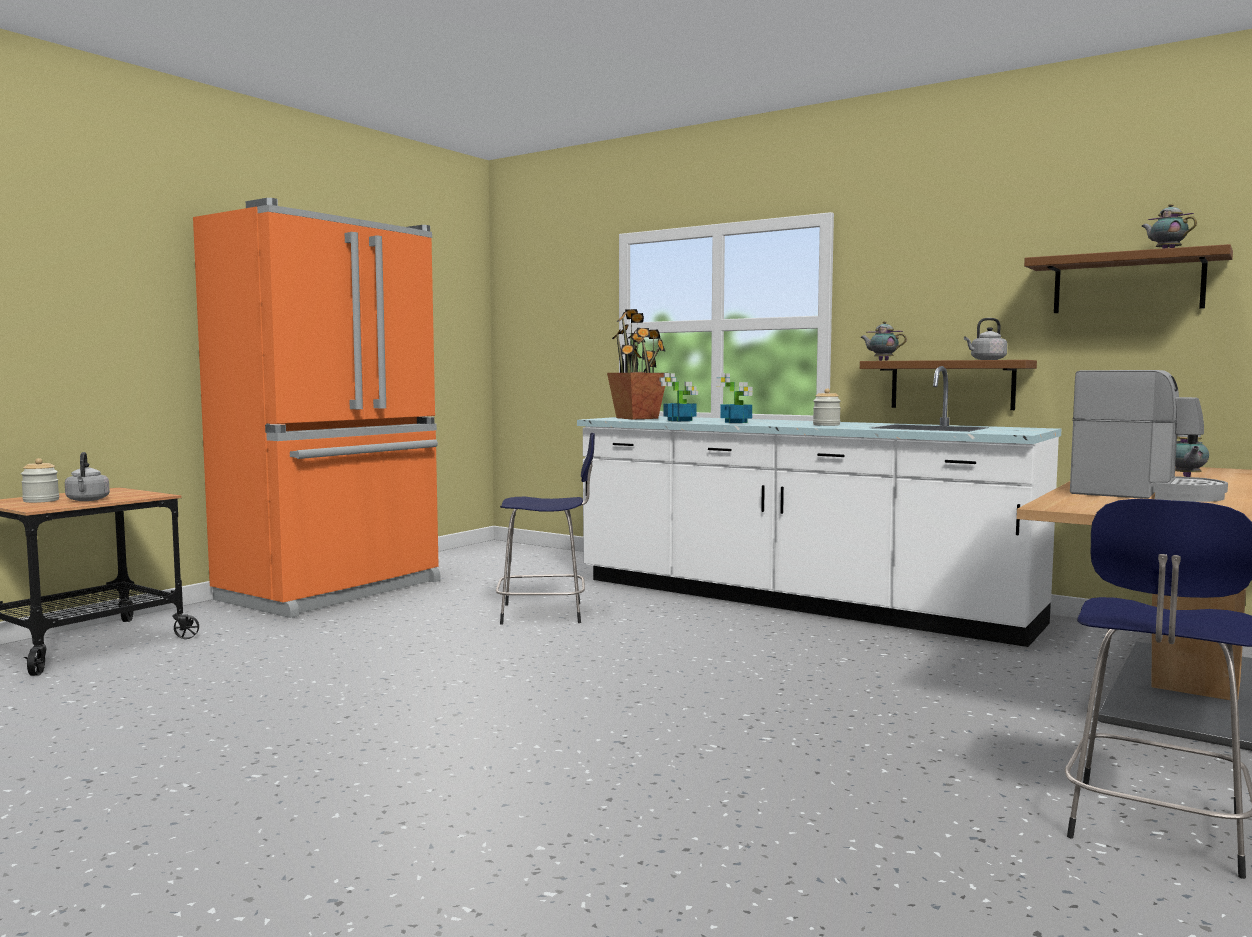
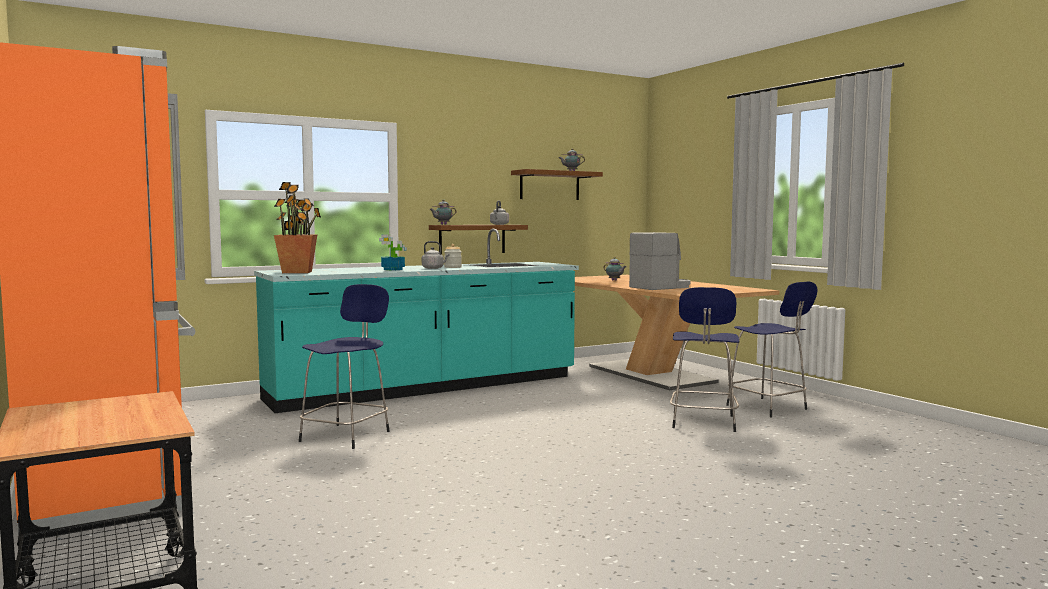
camera: 65 degrees left, 0 degrees up
jar [21,458,59,503] -> none
grey kettle [65,452,110,501] -> grey kettle moved to [422,241,450,269]
white counter [577,366,1061,647] -> turquoise counter [254,229,579,413]
potted plant [660,373,698,421] -> none
none -> blue stool [670,287,740,432]

